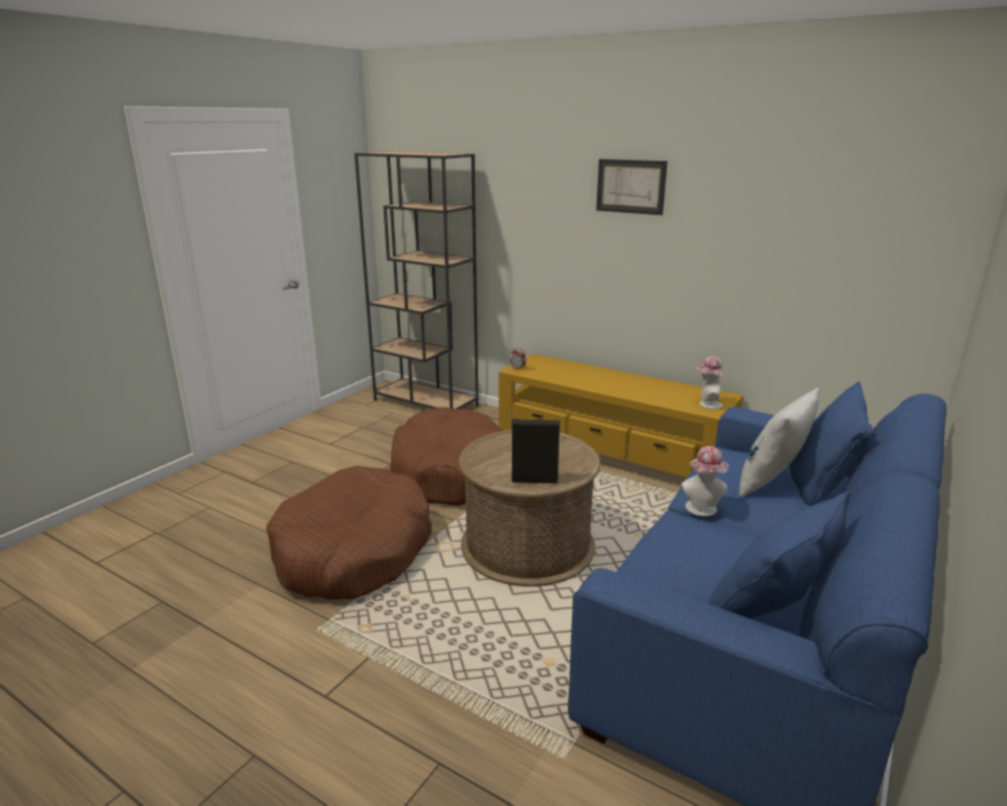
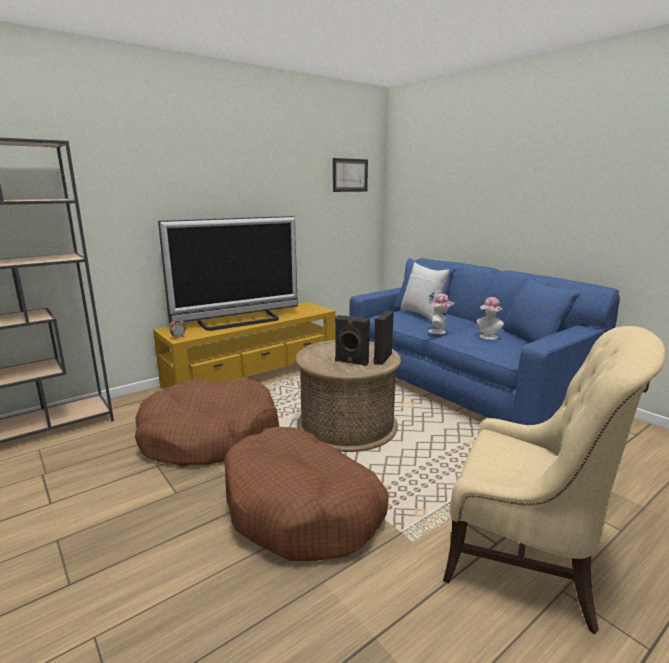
camera: 70 degrees left, 5 degrees down
picture [596,159,668,215] -> picture moved to [333,158,368,192]
hat [696,356,726,409] -> hat moved to [477,297,504,340]
none -> television [158,216,298,331]
none -> black speaker [335,315,370,366]
none -> beige armchair [443,326,665,635]

